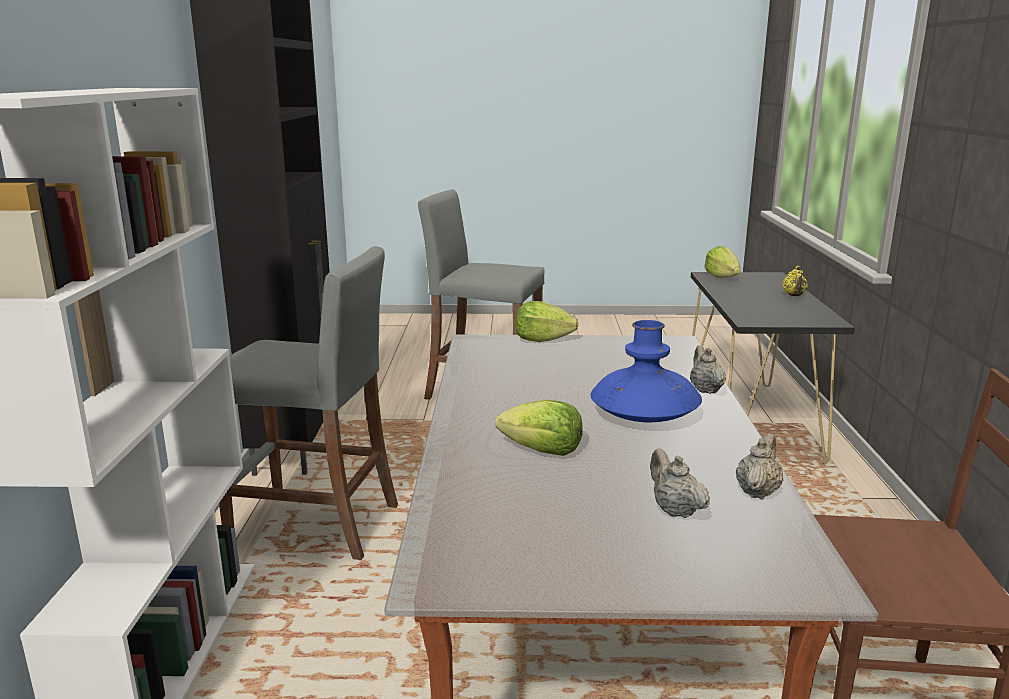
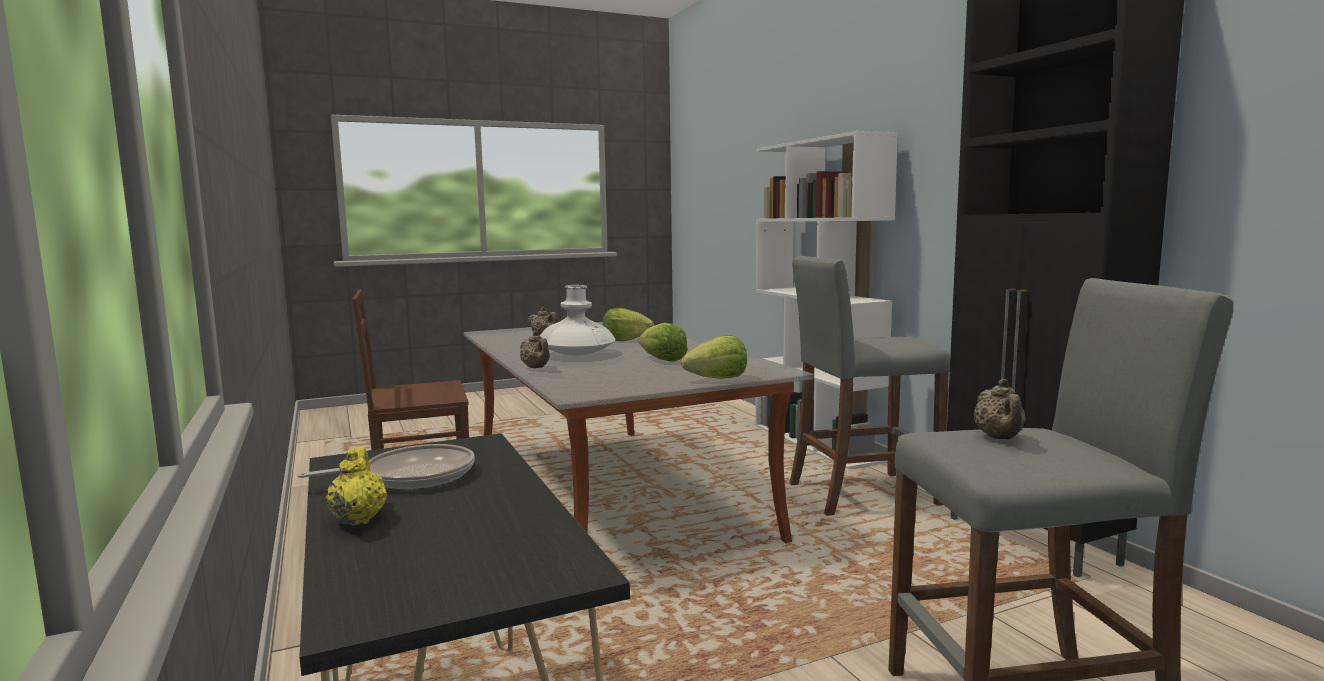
camera: 155 degrees right, 10 degrees down
blue vase [591,320,702,422] -> white vase [540,285,616,355]
lettuce [704,246,740,278] -> lettuce moved to [638,323,688,362]
beige teapot [736,433,783,499] -> beige teapot moved to [974,379,1026,439]
none -> frying pan [297,444,475,489]

